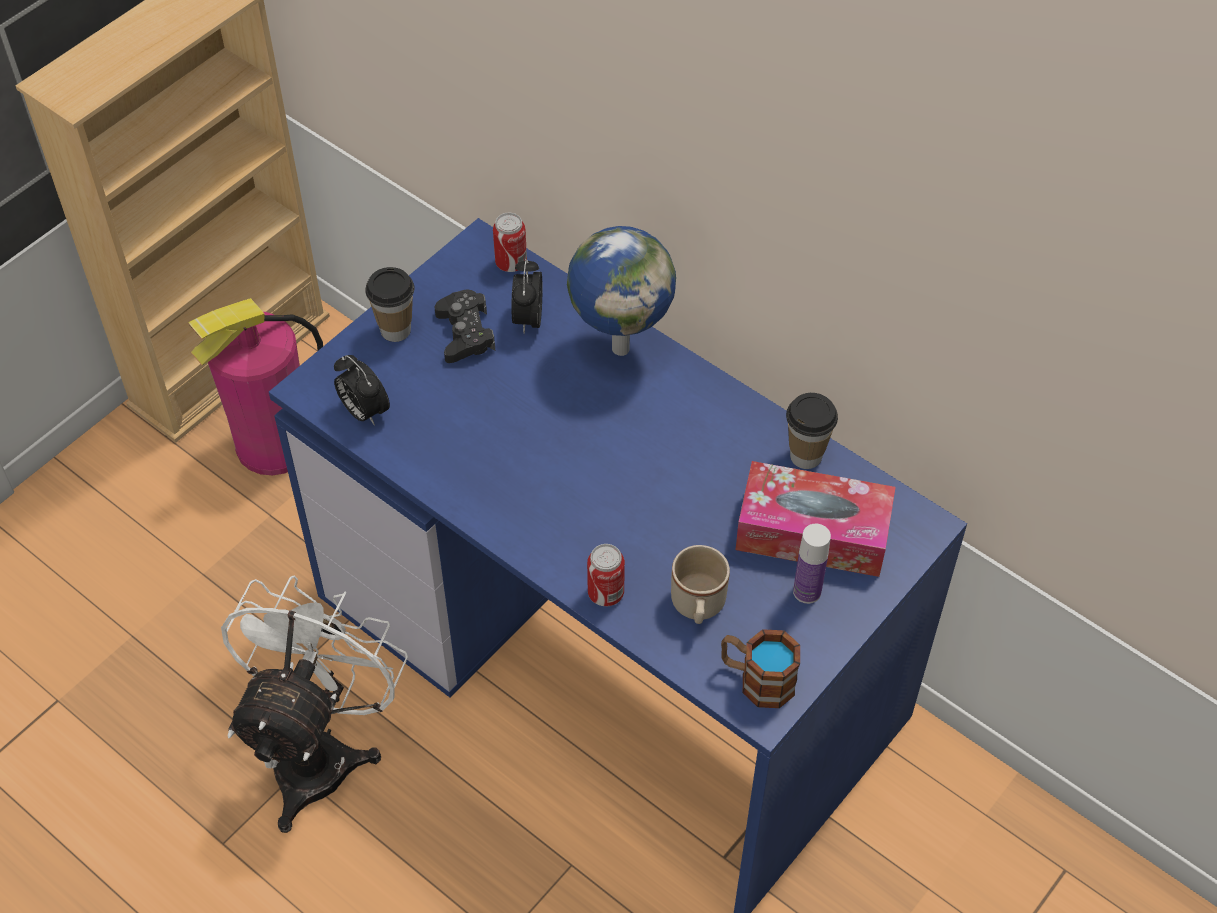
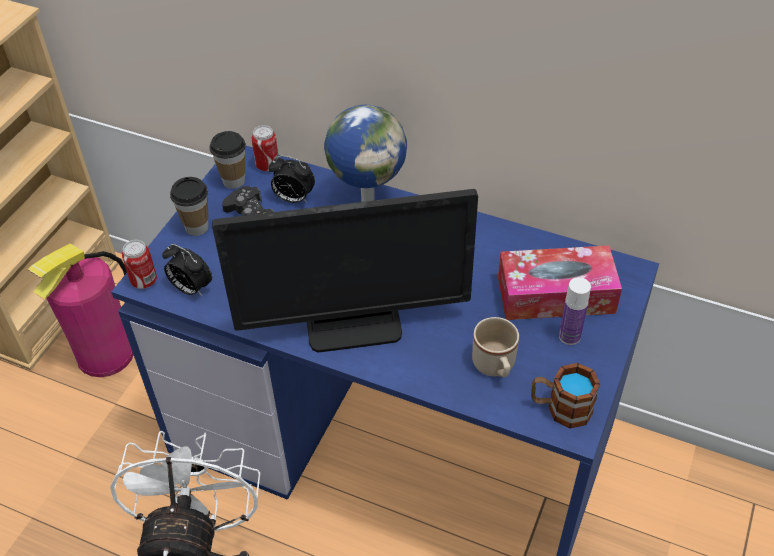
camera: 15 degrees left, 5 degrees down
alarm clock [512,259,543,334] -> alarm clock turned 60 degrees counterclockwise [268,156,315,203]
can [587,544,625,606] -> can moved to [122,240,157,289]
cup [786,393,838,469] -> cup moved to [210,131,246,189]
none -> monitor [212,189,478,353]

